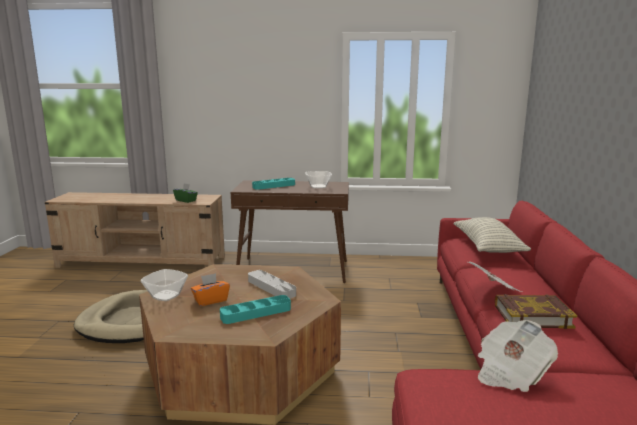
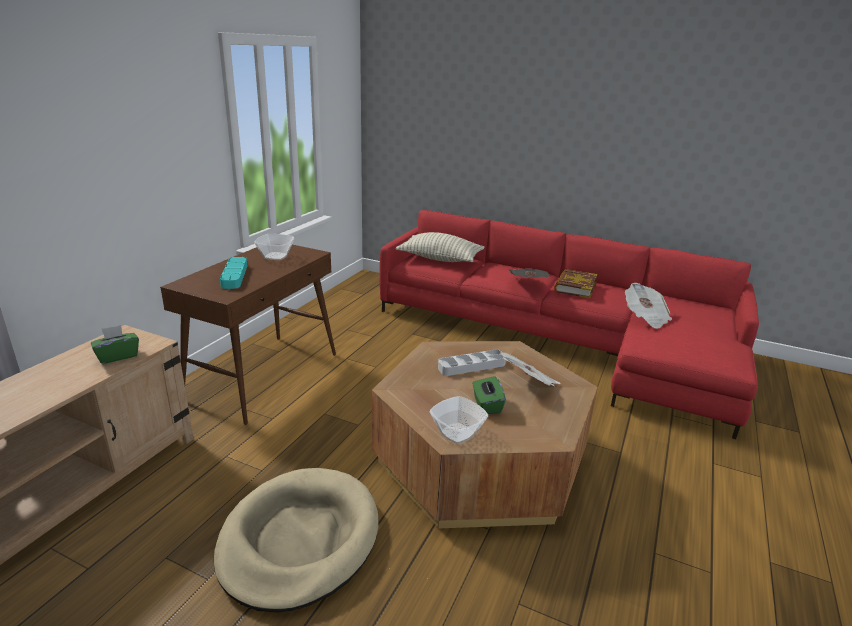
camera: 70 degrees left, 10 degrees up
orange tissue box [191,273,230,306] -> green tissue box [472,375,506,414]
turquoise tray [220,295,291,324] -> newspaper [500,353,561,386]

